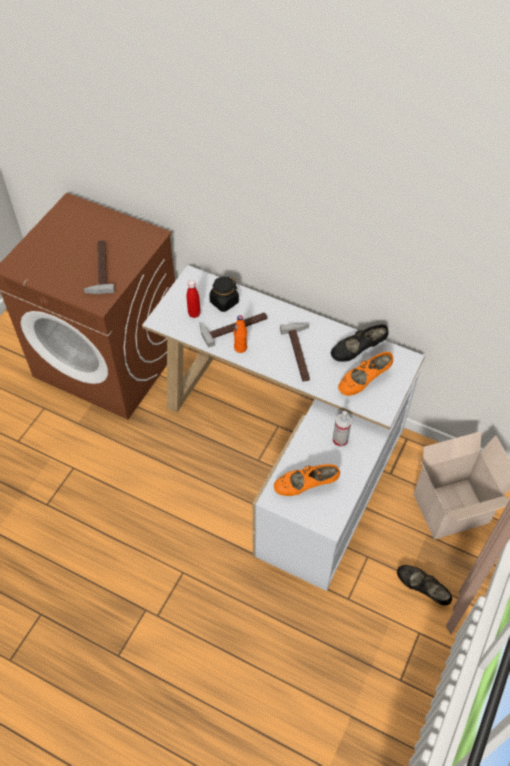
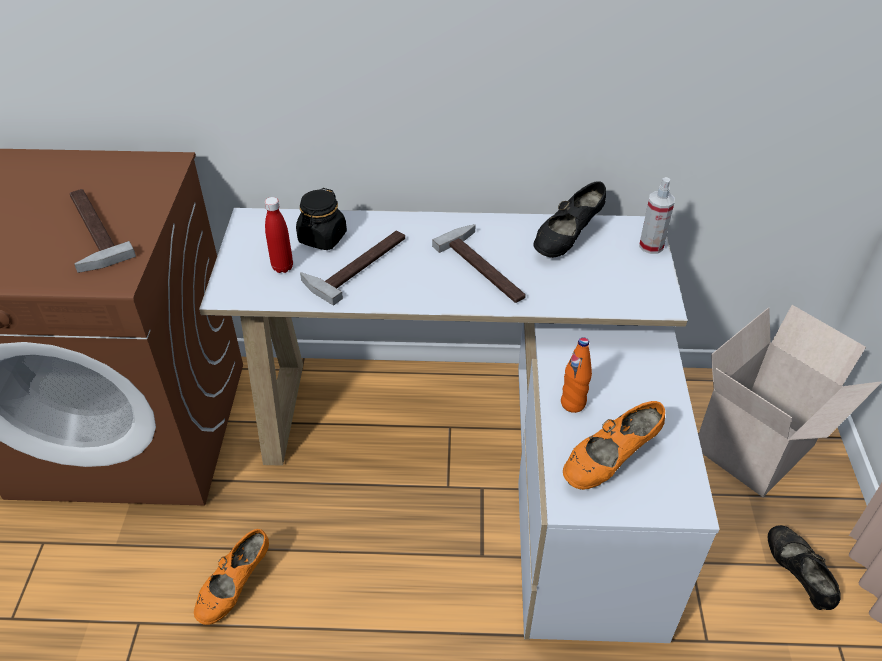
camera: 25 degrees left, 10 degrees down
orange bottle [233,315,247,353] -> orange bottle moved to [561,337,592,413]
spray bottle [333,411,351,447] -> spray bottle moved to [639,177,675,254]
orange shoe [338,352,393,396] -> orange shoe moved to [194,529,269,625]
black shoe [397,565,452,606] -> black shoe turned 60 degrees clockwise [768,525,841,610]

